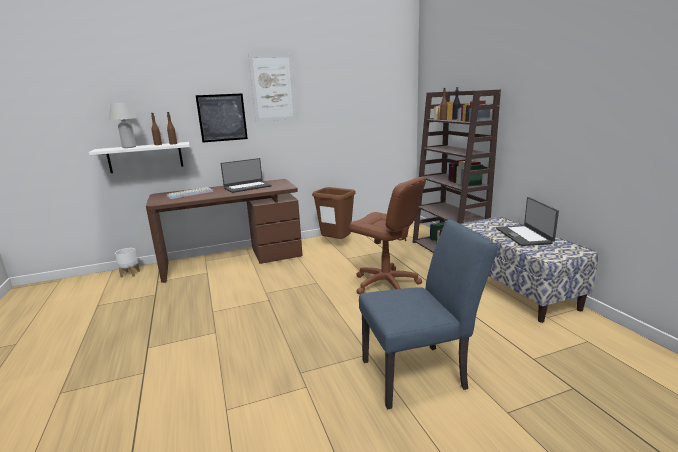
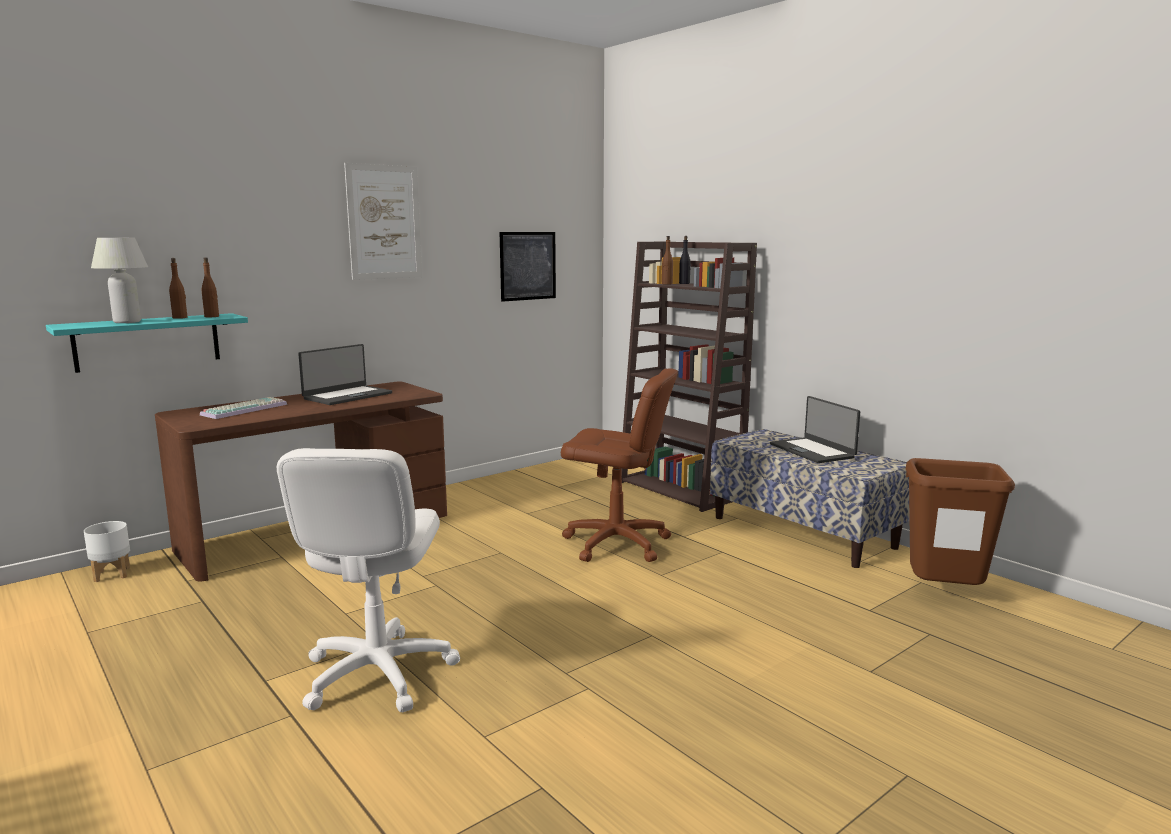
camera: 20 degrees left, 5 degrees down
white shelf [89,142,190,173] -> turquoise shelf [46,313,248,373]
picture [195,93,248,142] -> picture moved to [500,232,556,302]
brown trash can [312,187,356,239] -> brown trash can moved to [906,458,1015,585]
blue chair [359,220,498,410] -> none
none -> white office chair [277,448,460,713]

